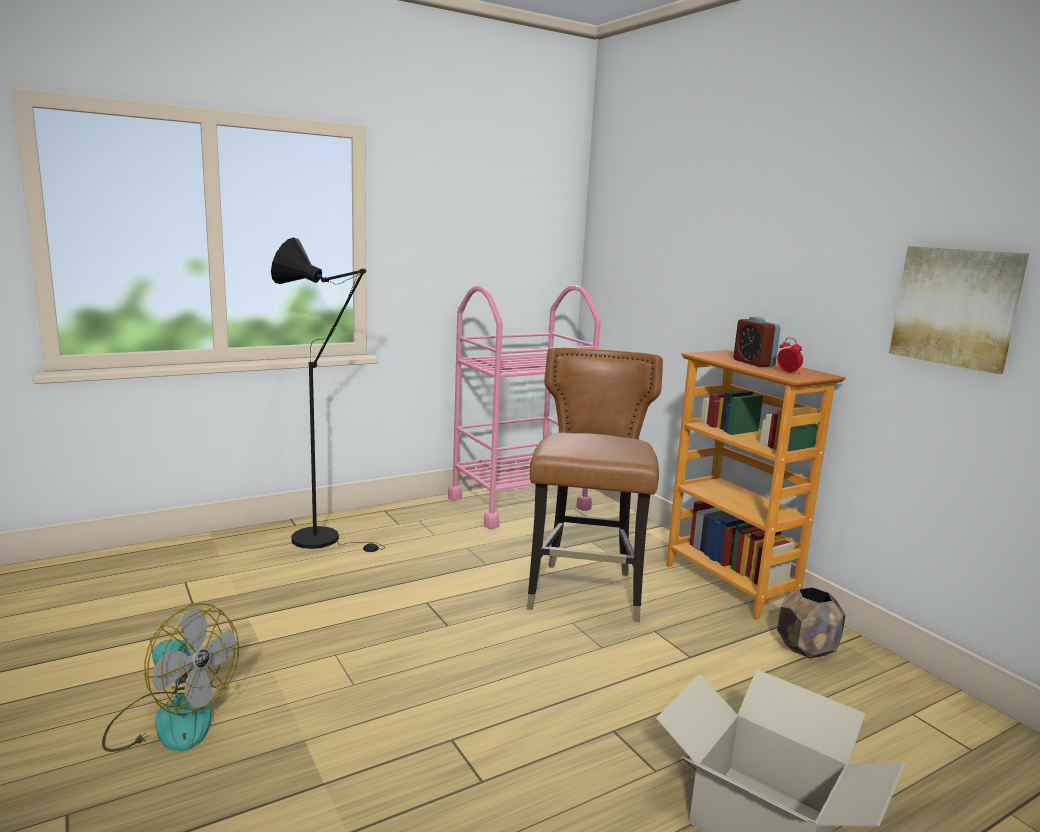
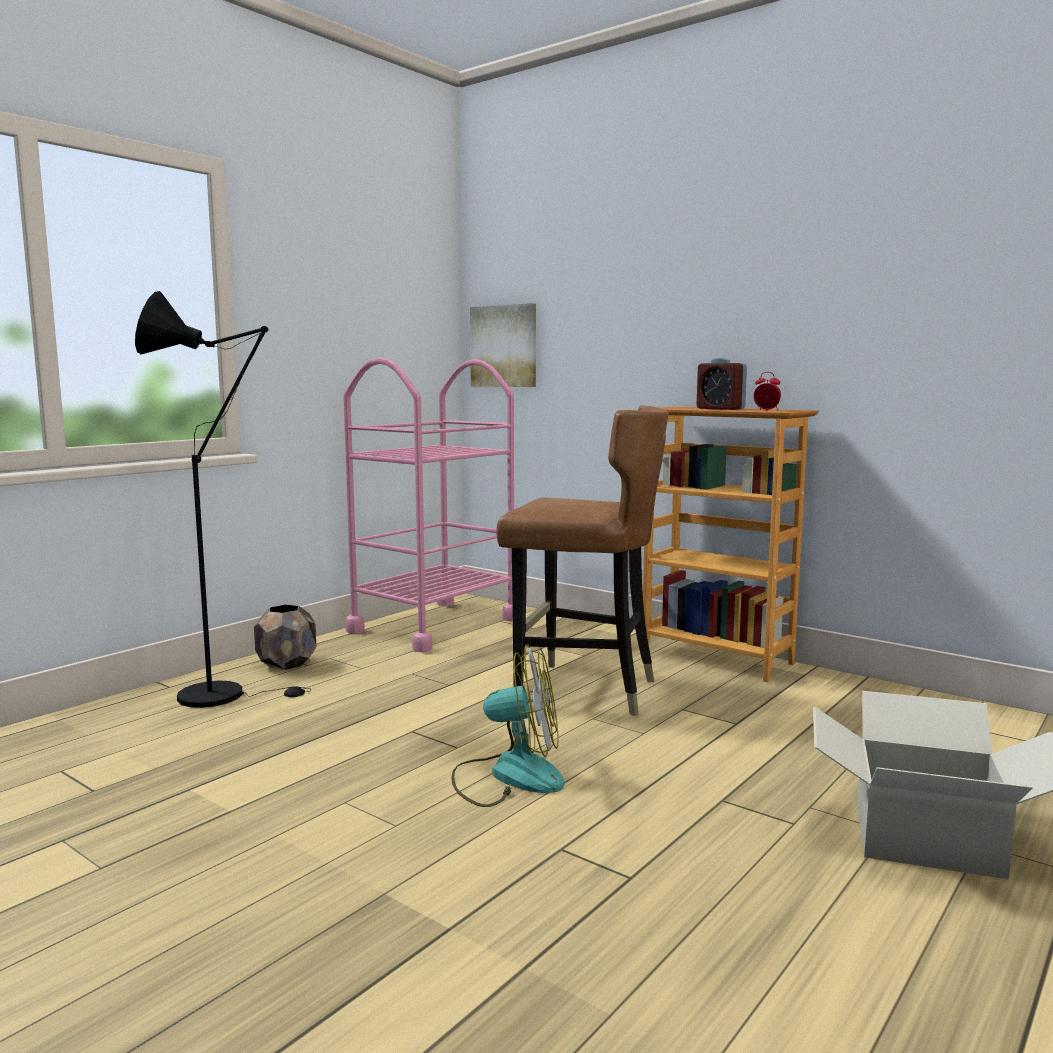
camera: 20 degrees left, 5 degrees down
fan [102,603,239,752] -> fan moved to [452,644,565,807]
brown chair [527,347,663,622] -> brown chair turned 120 degrees clockwise [496,405,669,716]
brown planter [777,587,846,658] -> brown planter moved to [254,605,316,670]
picture [889,246,1029,374] -> picture moved to [470,303,536,387]

